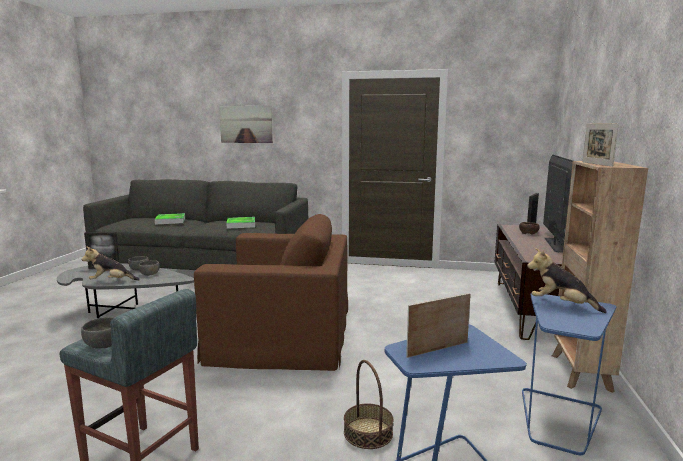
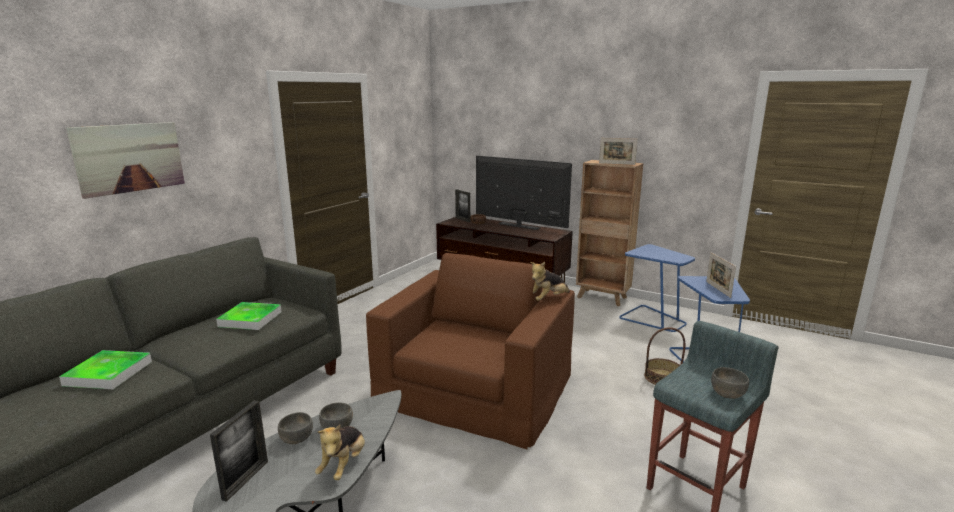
camera: 70 degrees left, 5 degrees up
plush toy [527,248,607,313] -> plush toy moved to [530,262,570,301]

